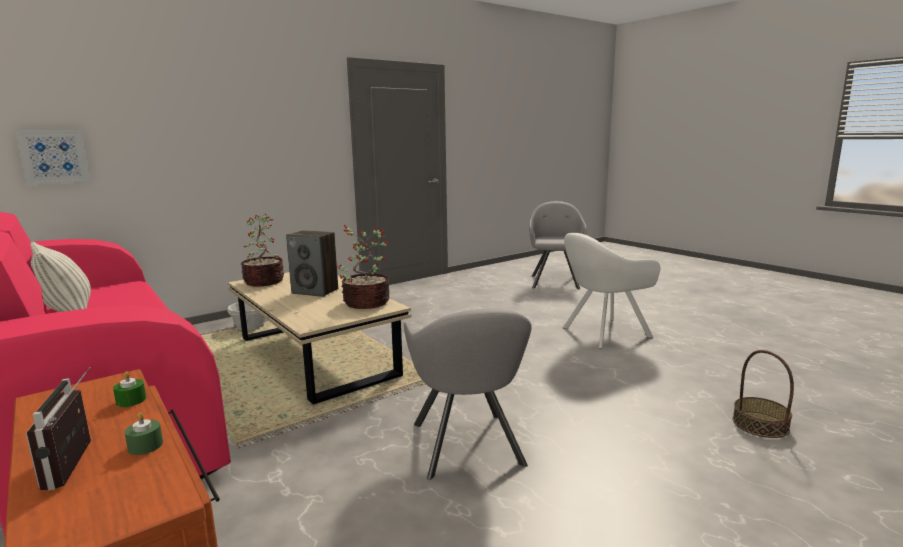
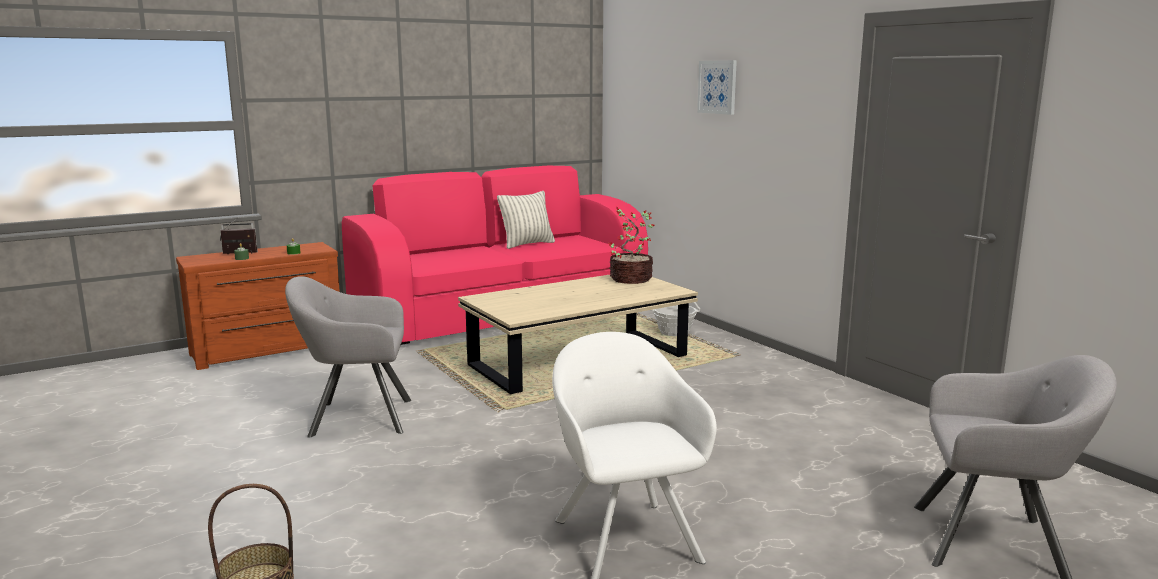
camera: 95 degrees right, 0 degrees up
picture [15,129,91,185] -> picture moved to [697,60,737,115]
speaker [286,230,338,297] -> none
potted plant [337,225,389,309] -> none

